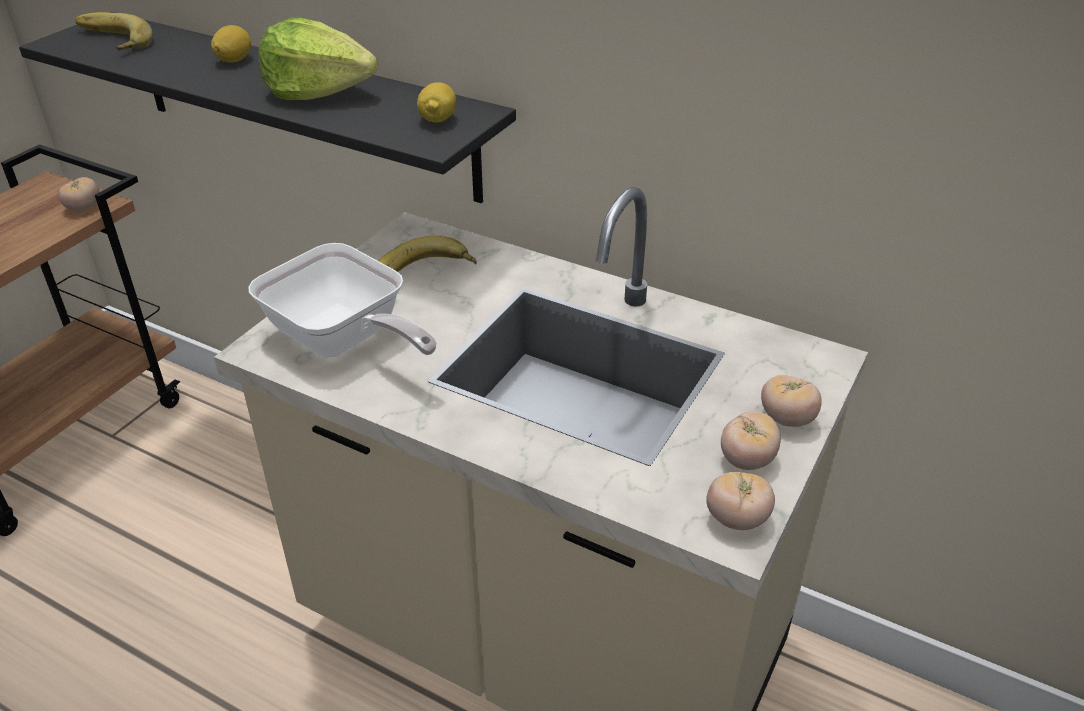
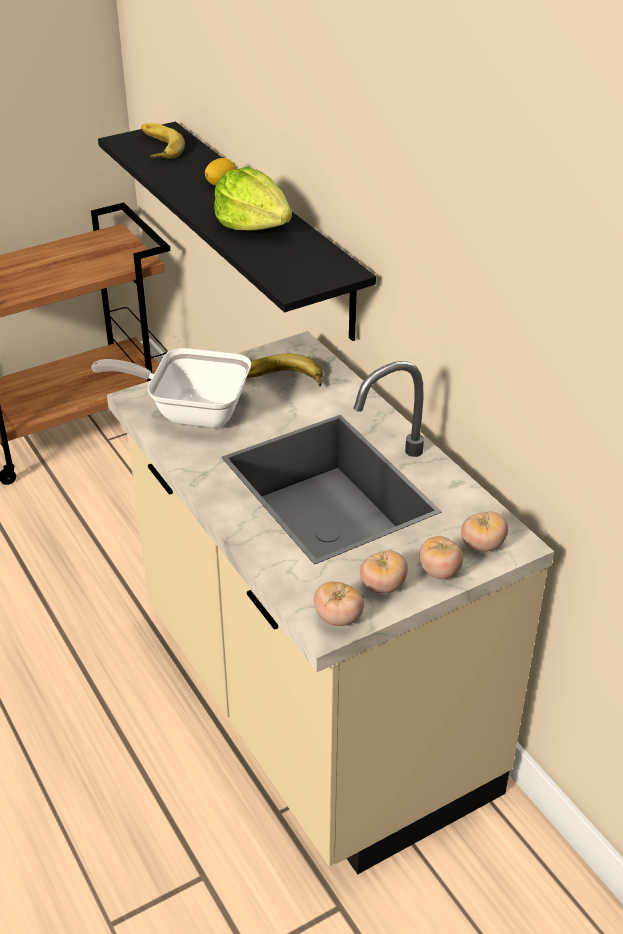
camera: 30 degrees right, 0 degrees up
tomato [58,177,99,211] -> tomato moved to [461,512,508,552]
frying pan [248,243,437,357] -> frying pan turned 120 degrees clockwise [91,348,251,428]
lemon [417,82,456,123] -> none

